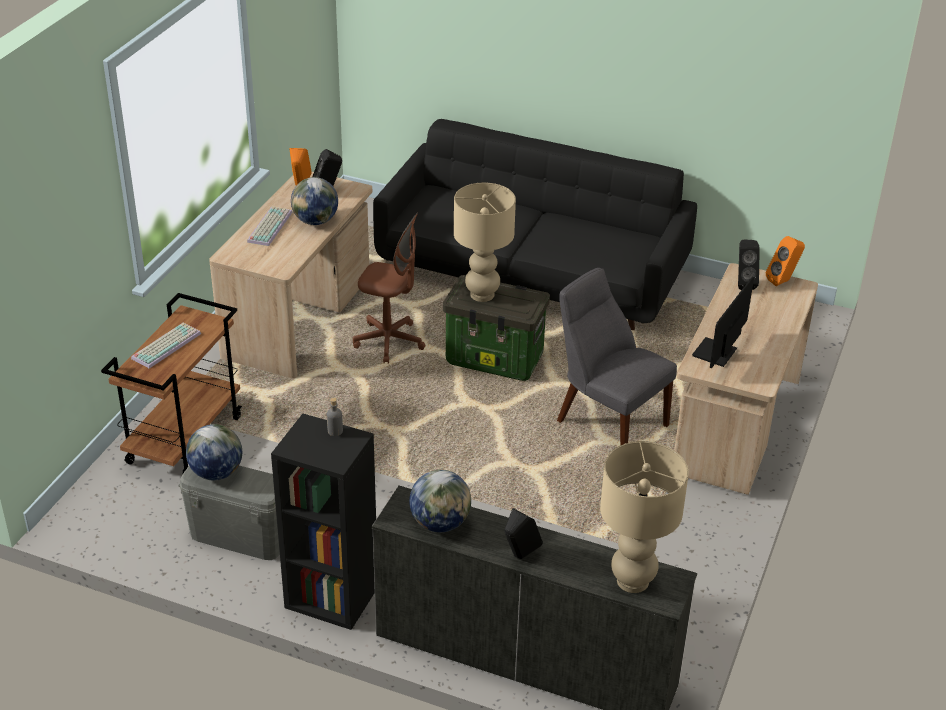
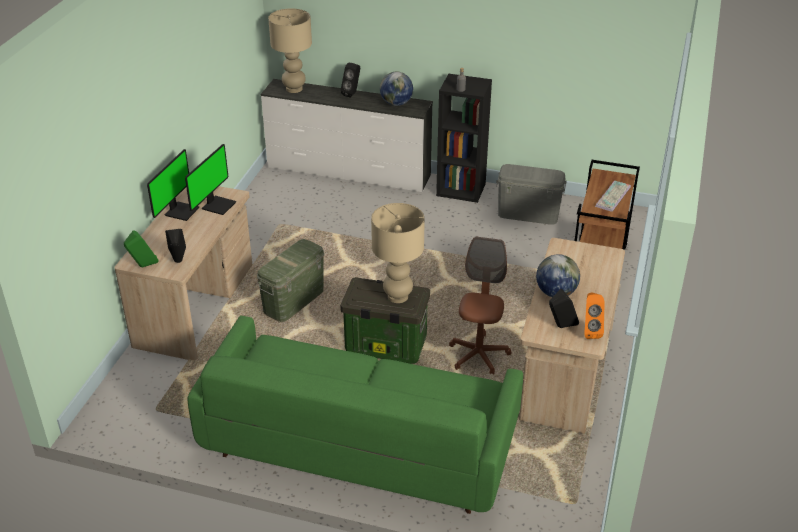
camera: 175 degrees right, 0 degrees up
globe [186,424,242,481] -> none
keyboard [247,207,292,246] -> none
brown office chair [353,213,425,364] -> brown office chair turned 90 degrees clockwise [449,237,511,375]
black sofa [373,119,697,330] -> green sofa [187,315,523,514]
grey chair [557,268,677,445] -> green storage box [257,239,324,322]
orange speaker [766,236,805,286] -> green speaker [124,230,158,267]
none -> monitor [147,149,199,221]

